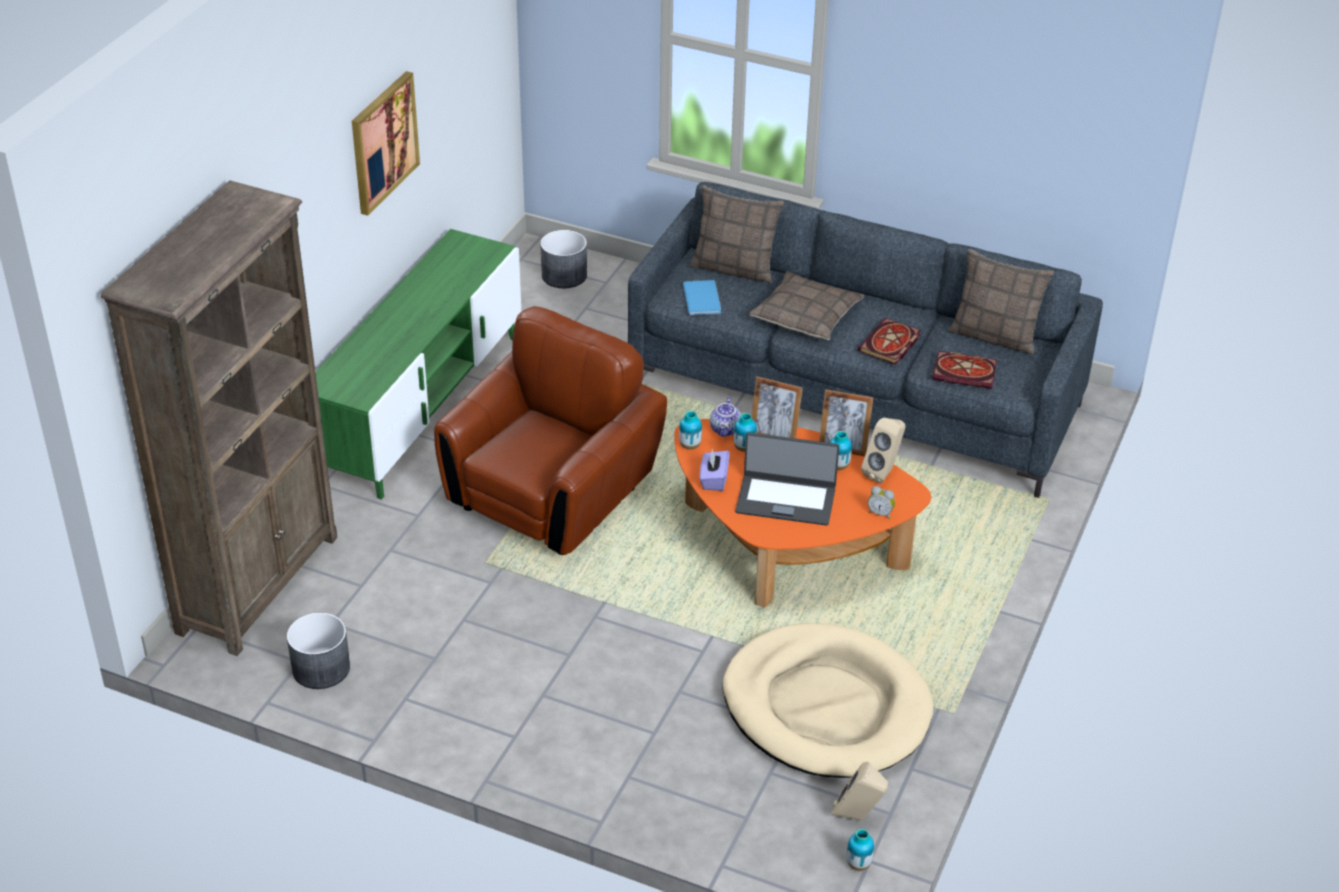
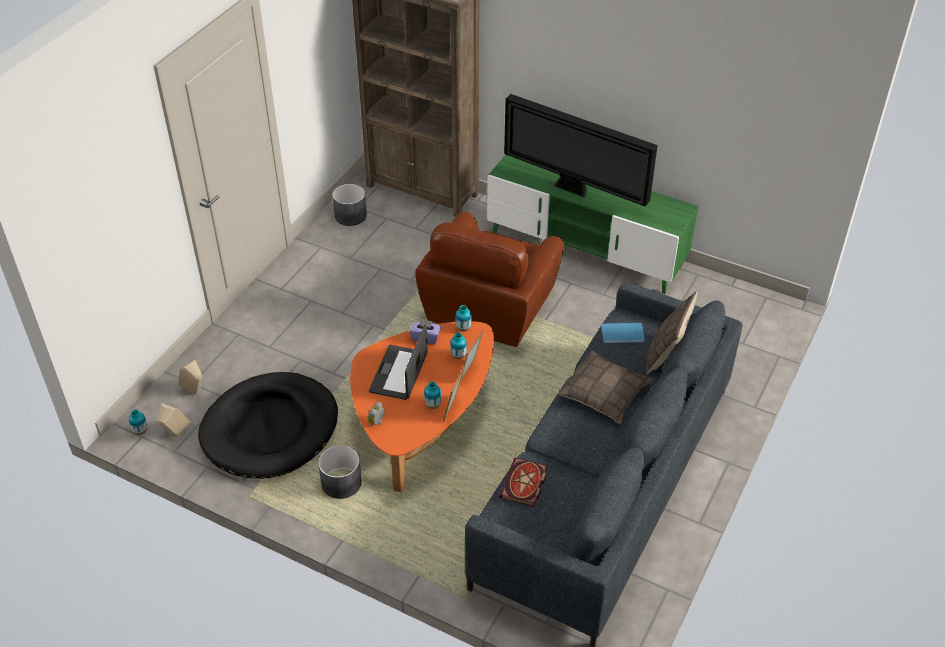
camera: 95 degrees right, 5 degrees up
picture [352,71,420,216] -> none
brown armchair [434,306,667,555] -> brown armchair turned 75 degrees clockwise [415,212,564,347]
grey planter [540,230,587,288] -> grey planter moved to [318,445,362,499]
teapot [710,397,741,437] -> none
beige dog bed [723,623,934,778] -> black dog bed [198,372,338,479]
book [858,318,921,365] -> none
beige speaker [861,418,906,484] -> beige speaker moved to [178,360,202,394]
pillow [949,249,1054,355] -> none
none -> television [504,94,658,207]

